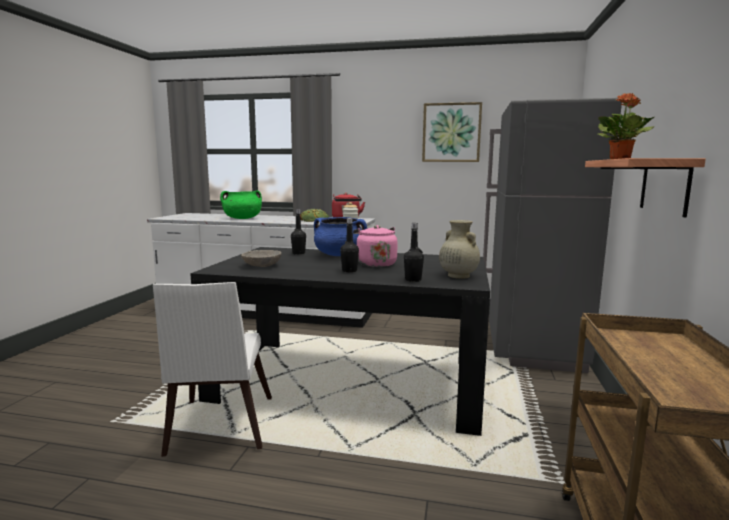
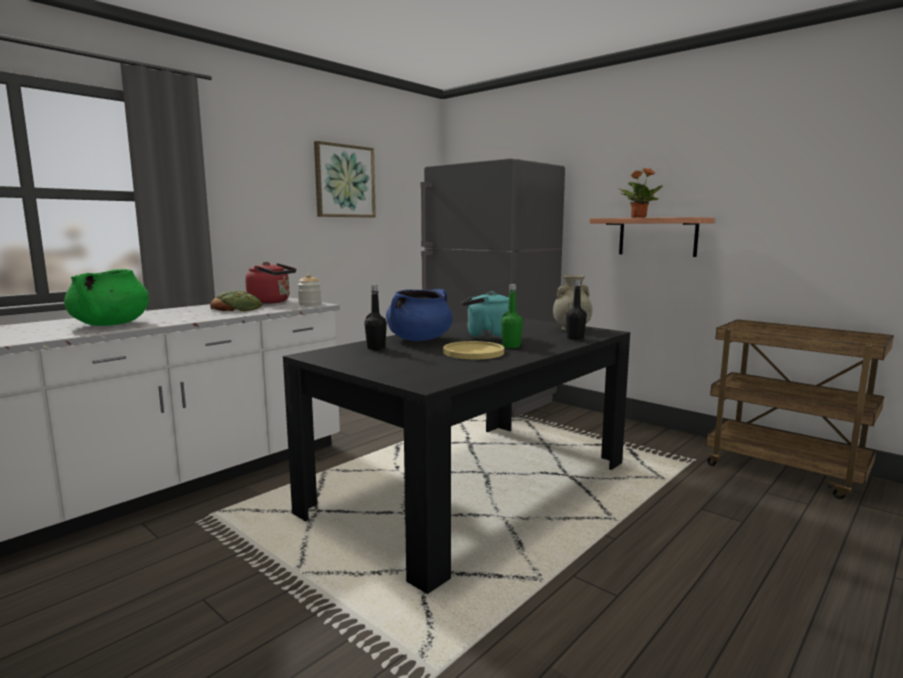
camera: 60 degrees left, 0 degrees up
white chair [153,282,272,457] -> none
grey bowl [241,250,281,267] -> none
black bottle [340,218,359,273] -> green bottle [501,284,523,348]
pink kettle [353,225,398,267] -> turquoise kettle [461,291,509,340]
none -> yellow plate [443,341,504,360]

